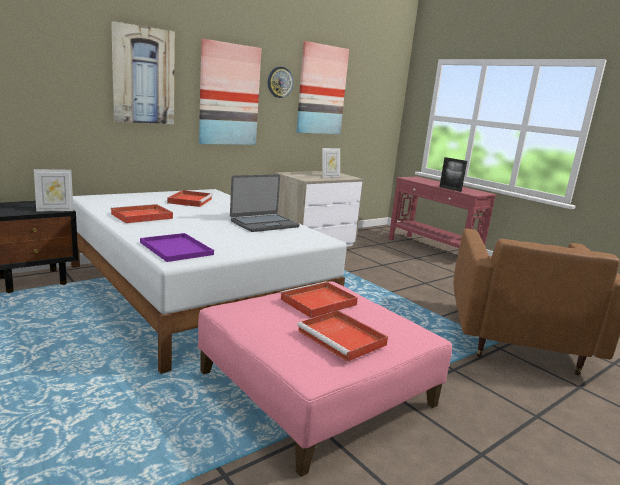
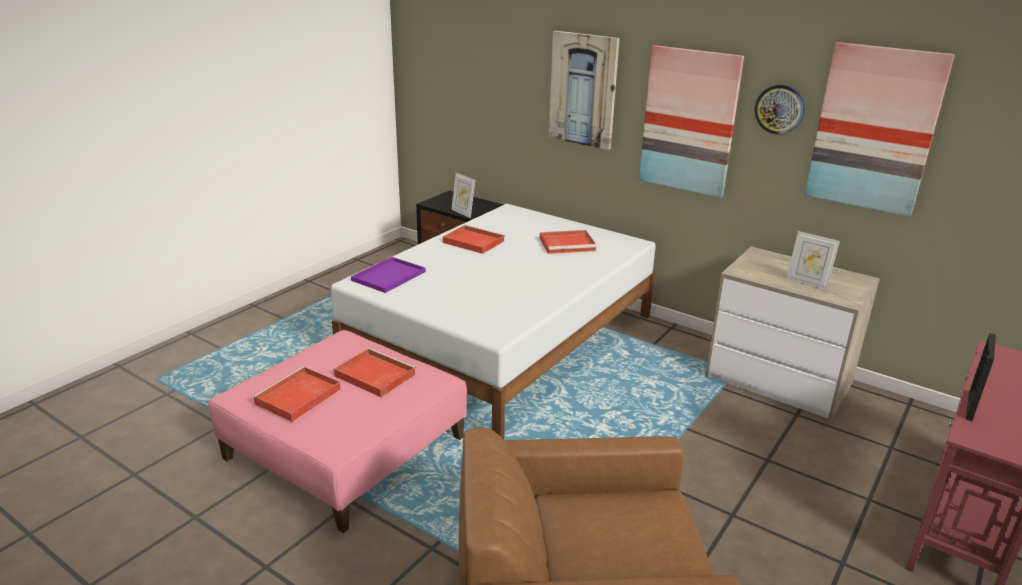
camera: 75 degrees right, 10 degrees up
laptop [230,174,300,232] -> none

